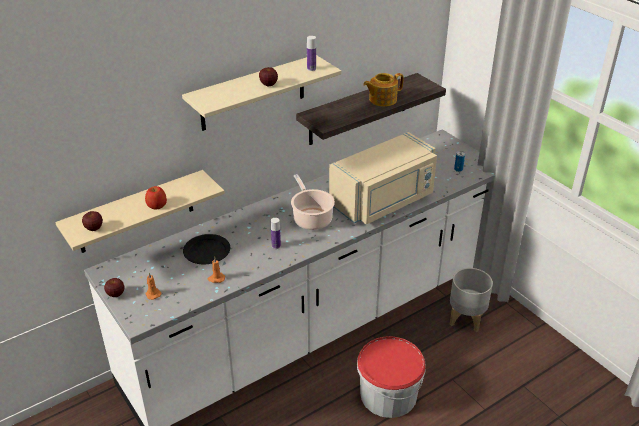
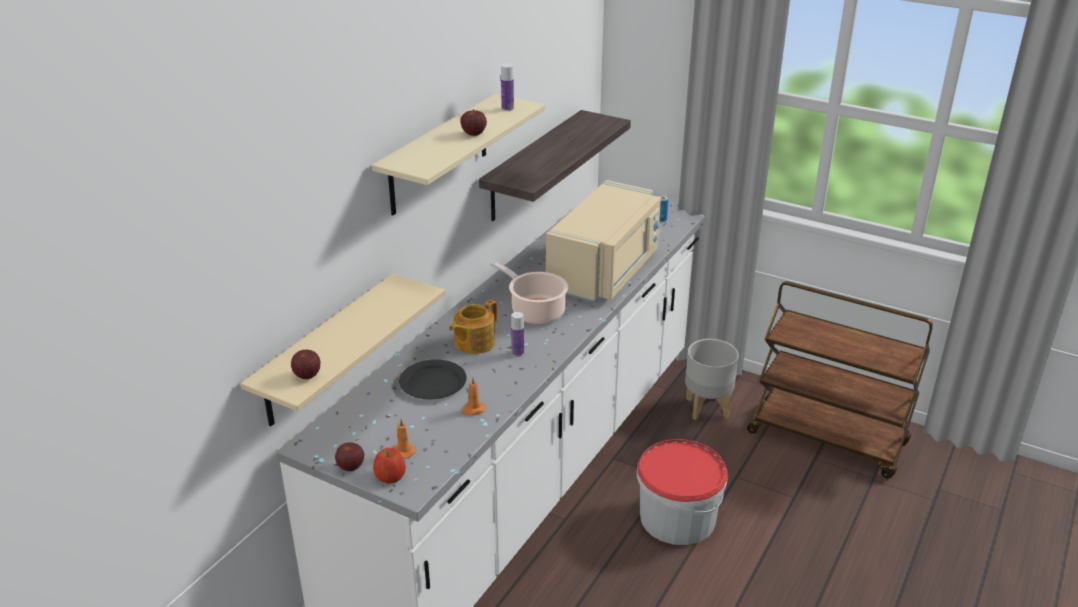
camera: 25 degrees left, 5 degrees down
apple [145,186,167,210] -> apple moved to [373,448,406,484]
teapot [363,73,404,107] -> teapot moved to [449,300,497,354]
none -> brown cart [747,281,933,479]

